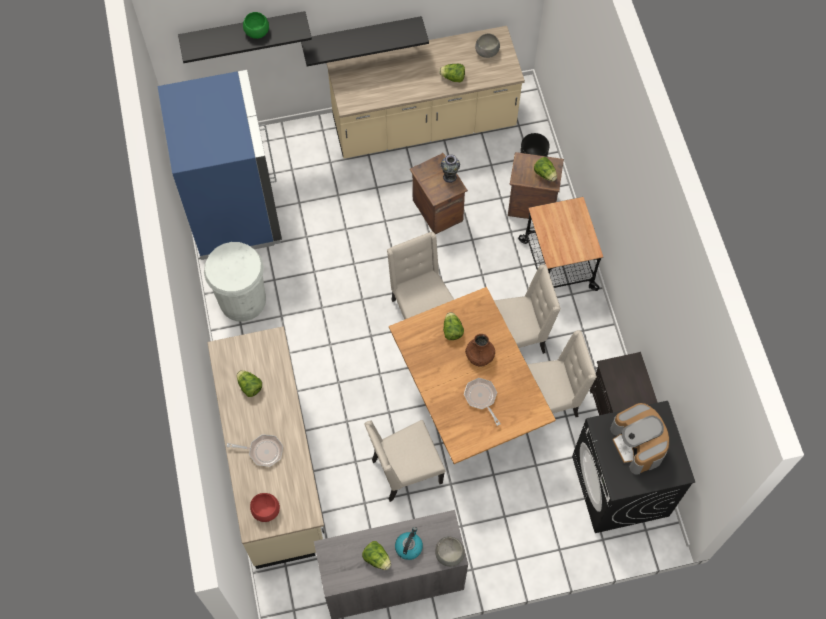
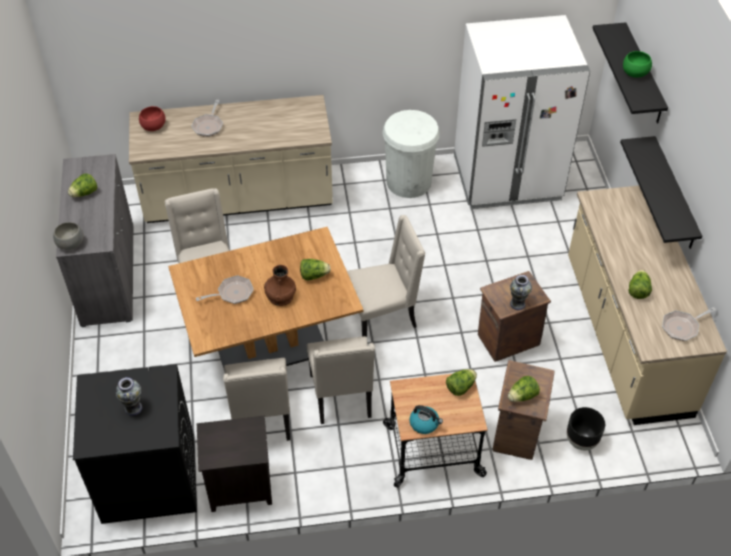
camera: 95 degrees right, 15 degrees down
blue fridge [157,70,282,260] -> white fridge [454,15,590,209]
lettuce [236,370,262,397] -> lettuce moved to [446,369,477,396]
kettle [395,527,423,560] -> kettle moved to [410,405,443,434]
grey bowl [475,34,500,58] -> frying pan [662,307,716,341]
coffee machine [610,403,669,475] -> vase [116,377,142,416]

